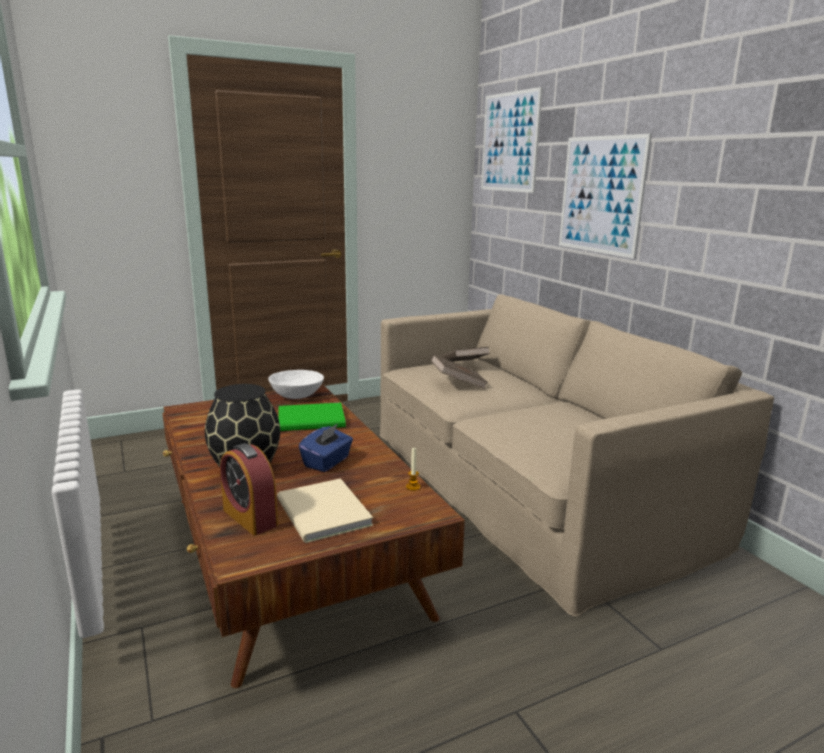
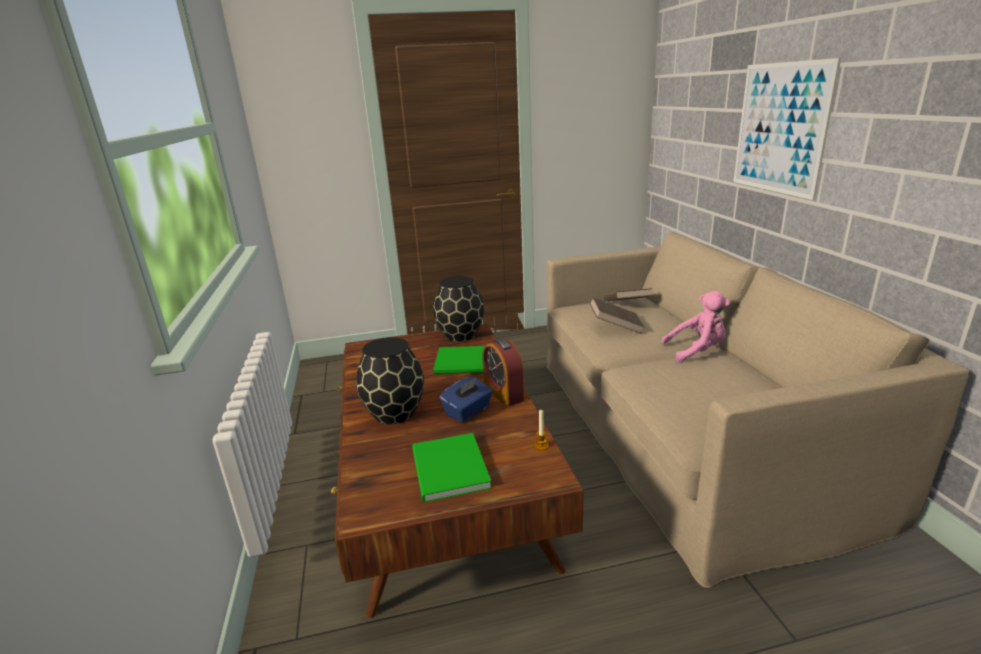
camera: 15 degrees right, 5 degrees up
alarm clock [220,443,278,535] -> alarm clock moved to [483,338,525,407]
white bowl [268,370,324,399] -> black vase [433,276,484,342]
beige book [277,478,373,543] -> green book [412,433,492,502]
picture [481,87,543,193] -> none
none -> pink plush toy [661,291,730,363]

